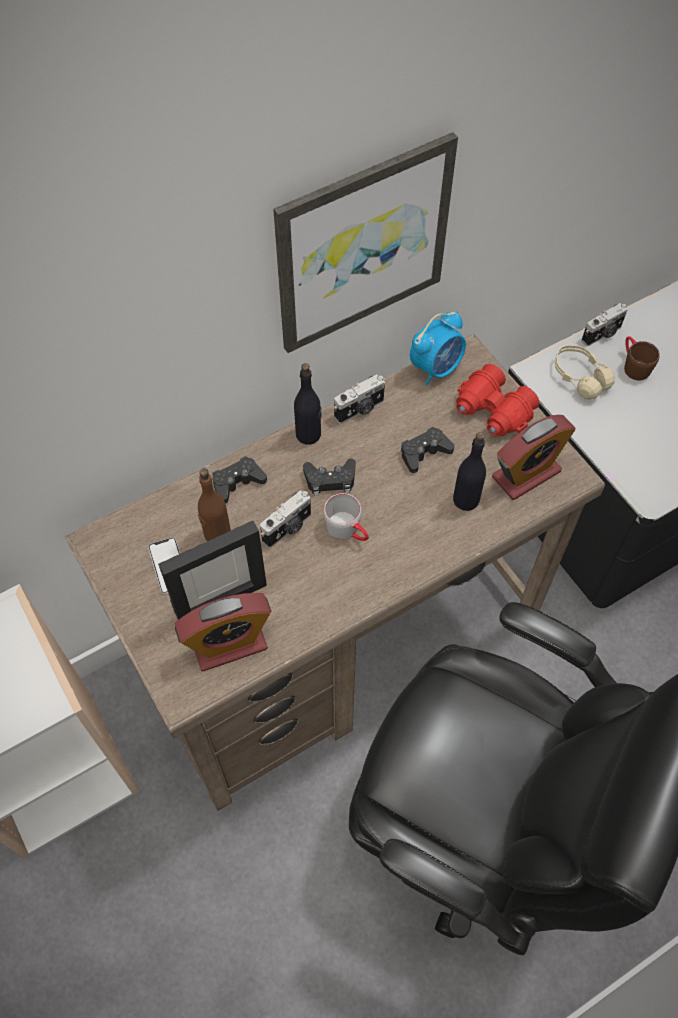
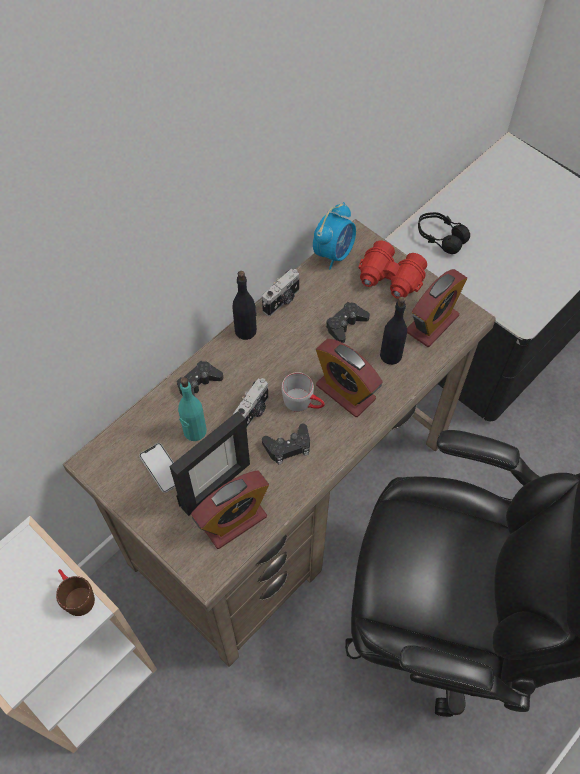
camera: 15 degrees left, 0 degrees up
brown bottle [198,469,231,541] -> turquoise bottle [178,377,207,441]
picture [273,132,458,353] -> none
black game controller [303,459,356,496] -> black game controller moved to [262,424,310,465]
beige headphones [555,345,615,400] -> black headphones [418,212,470,254]
camera [581,303,628,346] -> none
brown mug [624,336,660,380] -> brown mug moved to [56,569,95,616]
none -> alarm clock [316,339,383,417]

